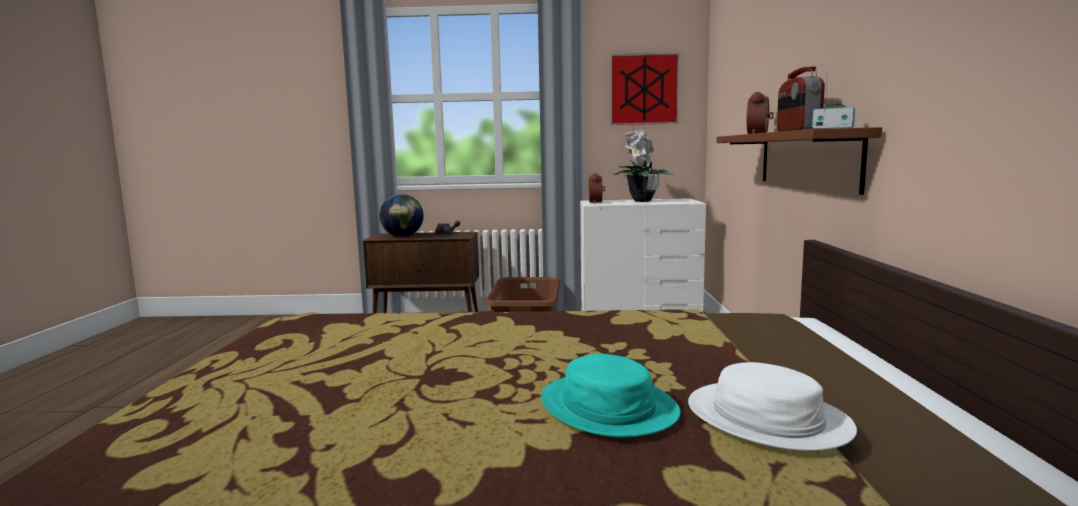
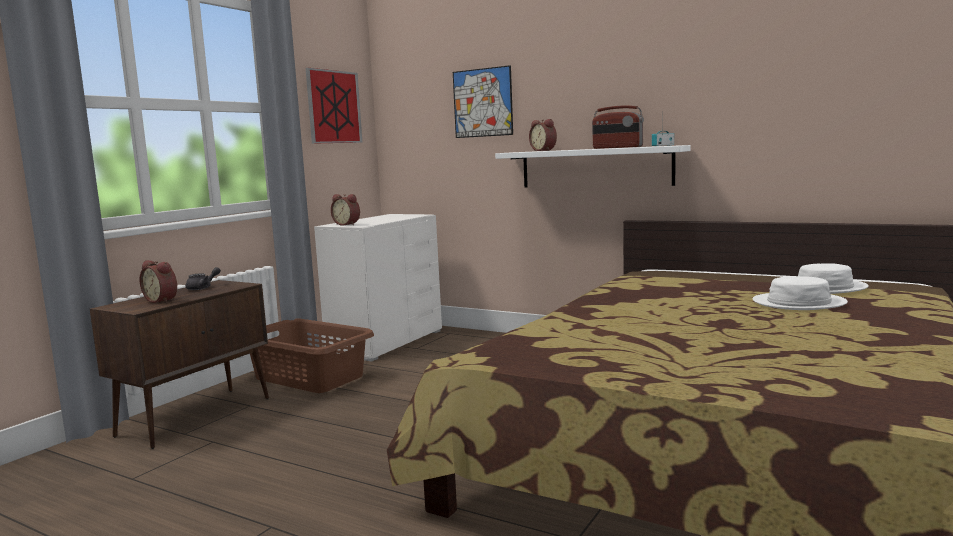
camera: 60 degrees left, 0 degrees up
globe [379,194,424,237] -> alarm clock [140,260,177,303]
turquoise hat [541,354,681,438] -> white hat [753,276,848,310]
potted plant [614,128,675,202] -> none
brown shelf [716,127,882,195] -> white shelf [495,145,691,188]
none -> picture [453,65,513,138]

